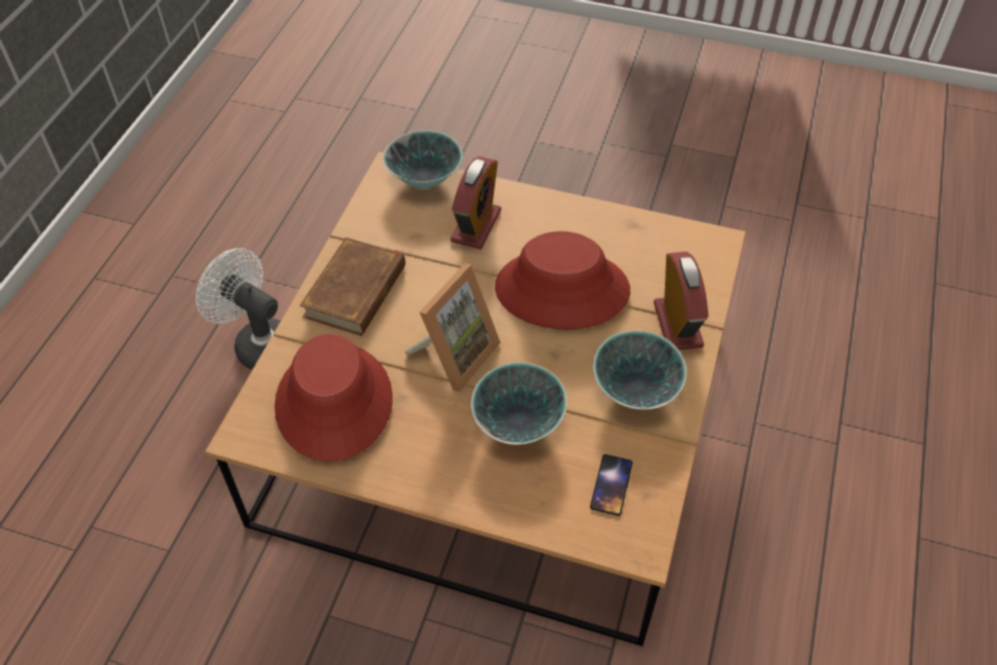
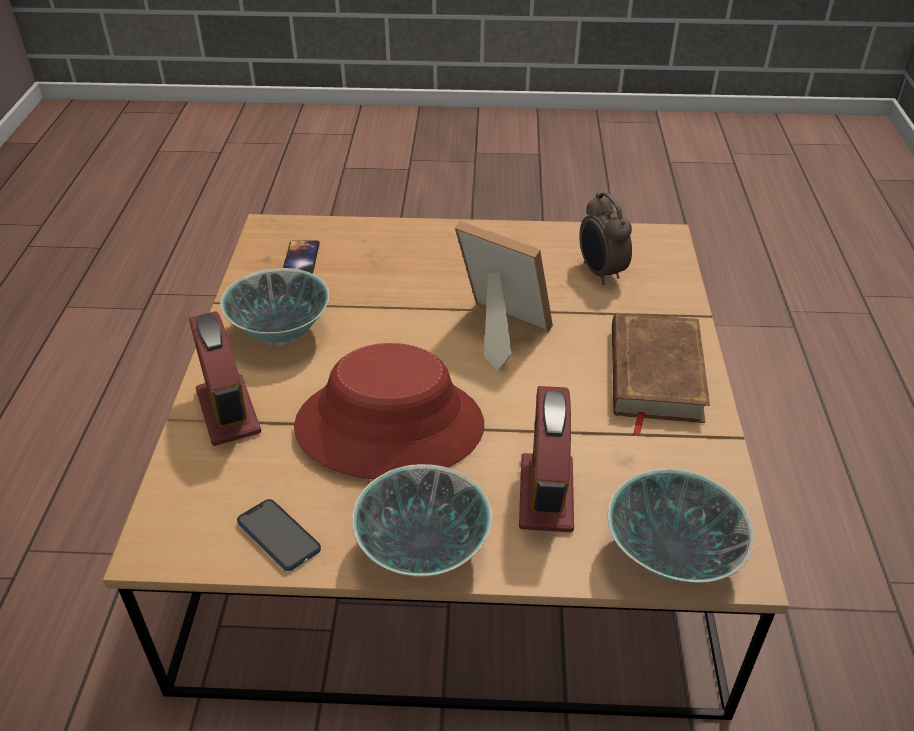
camera: 165 degrees right, 10 degrees down
white fan [196,248,280,370] -> none
red hat [275,334,393,461] -> alarm clock [579,192,632,285]
picture frame [405,263,501,392] -> picture frame turned 105 degrees clockwise [455,221,553,371]
bowl [471,362,567,445] -> bowl moved to [352,464,492,577]
none -> phone [237,499,321,571]

